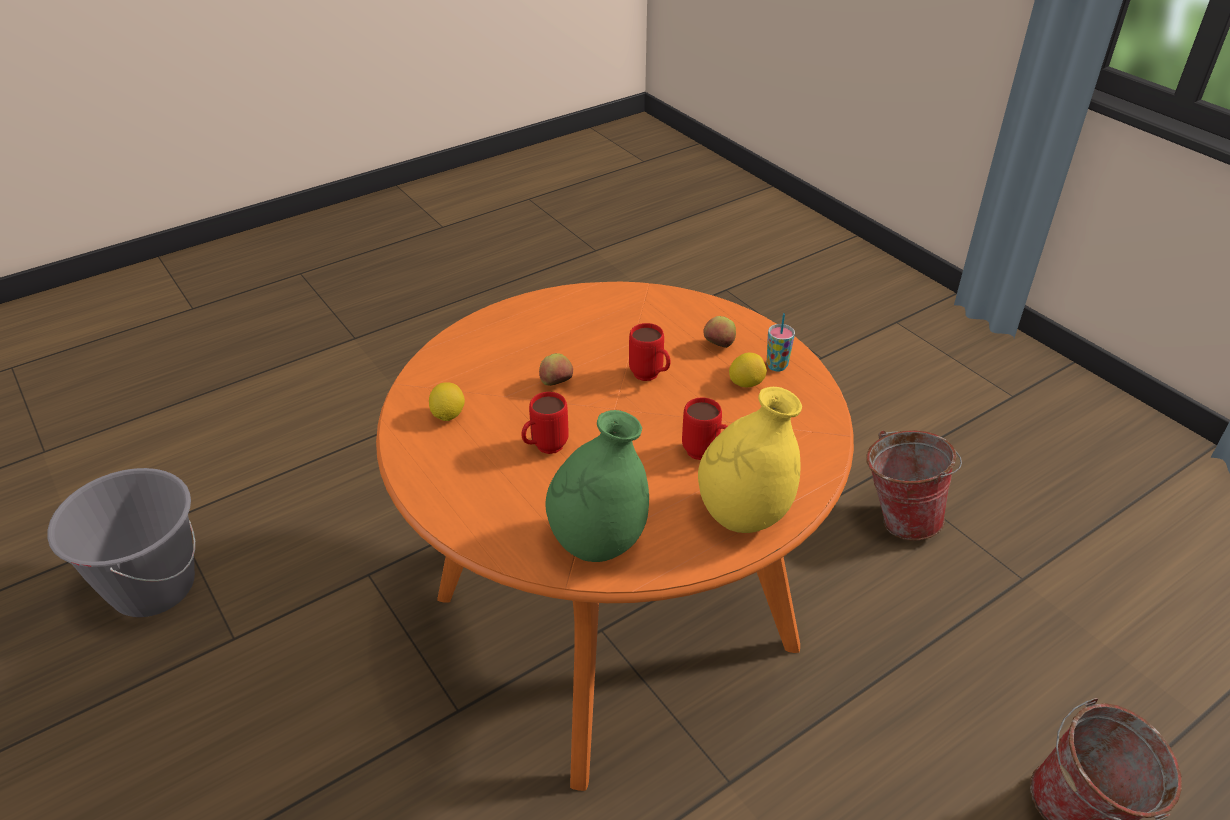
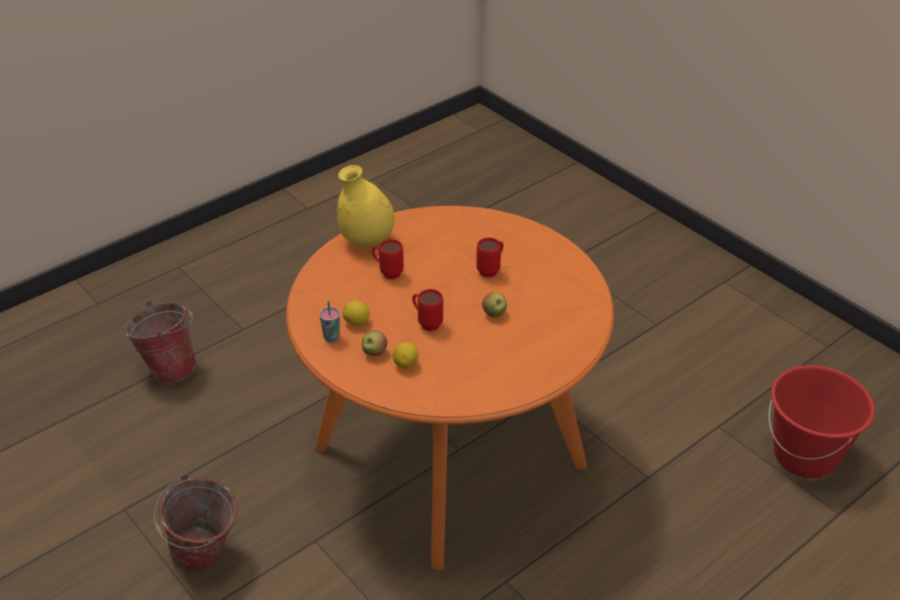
camera: 175 degrees right, 0 degrees up
grey bucket [47,468,195,617] -> red bucket [769,365,875,479]
lemon [429,382,465,421] -> lemon moved to [393,342,418,368]
green vase [545,410,649,562] -> none

